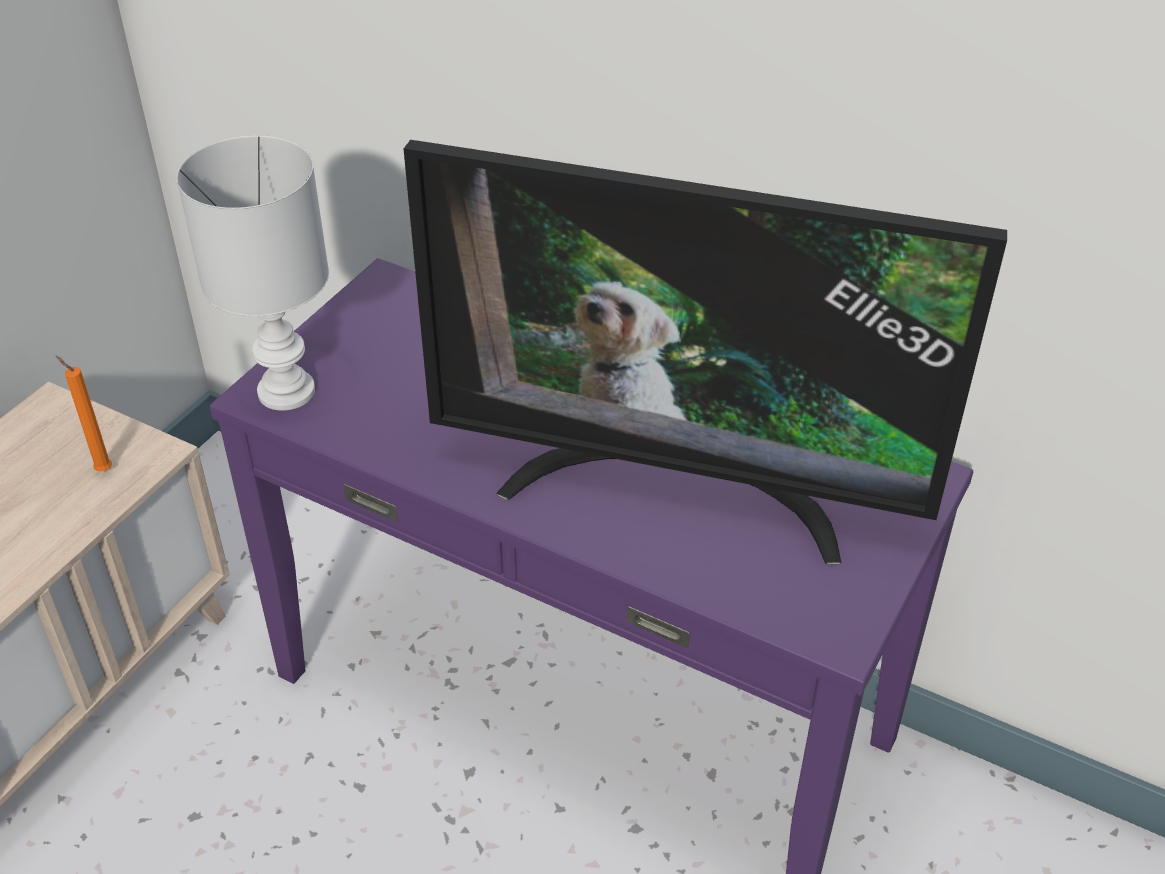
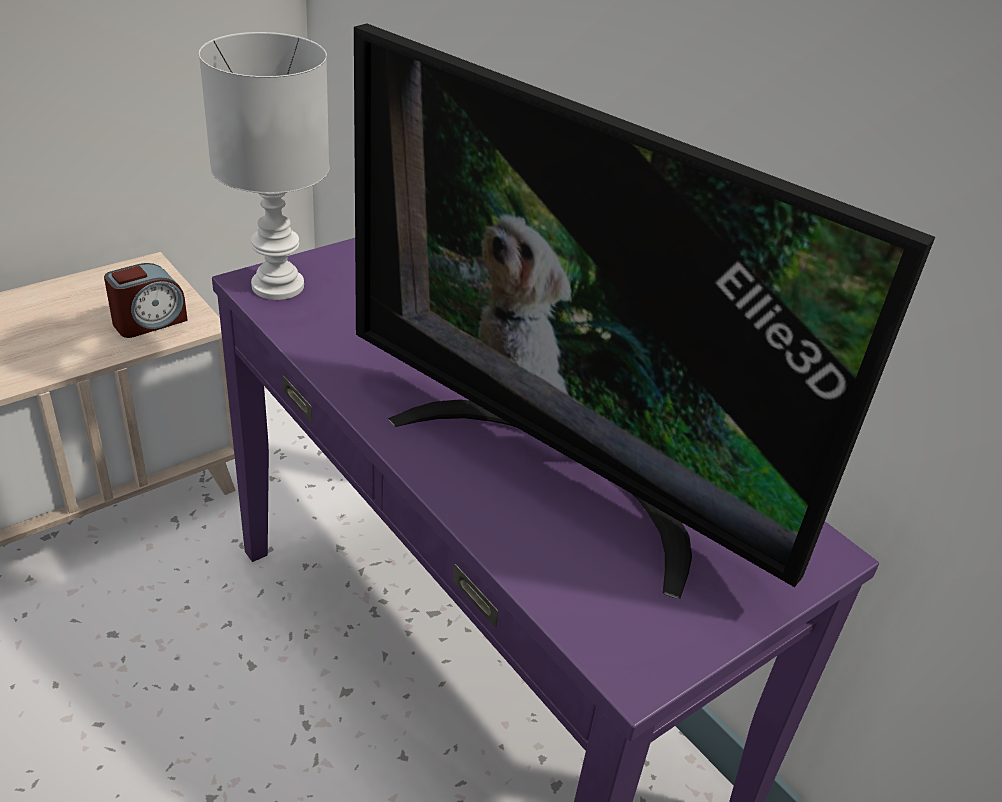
camera: 20 degrees right, 5 degrees down
orange candle [56,356,112,472] -> alarm clock [104,263,188,338]

